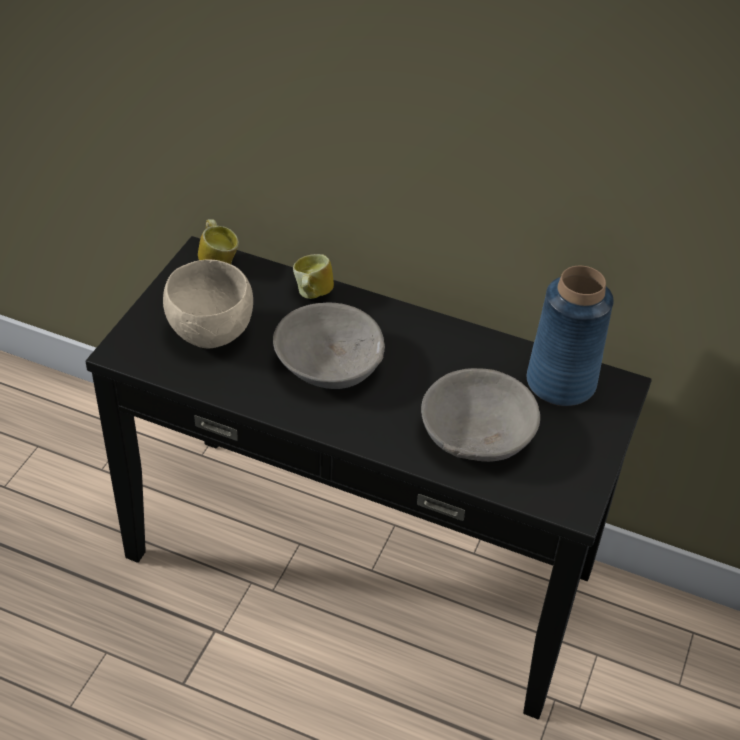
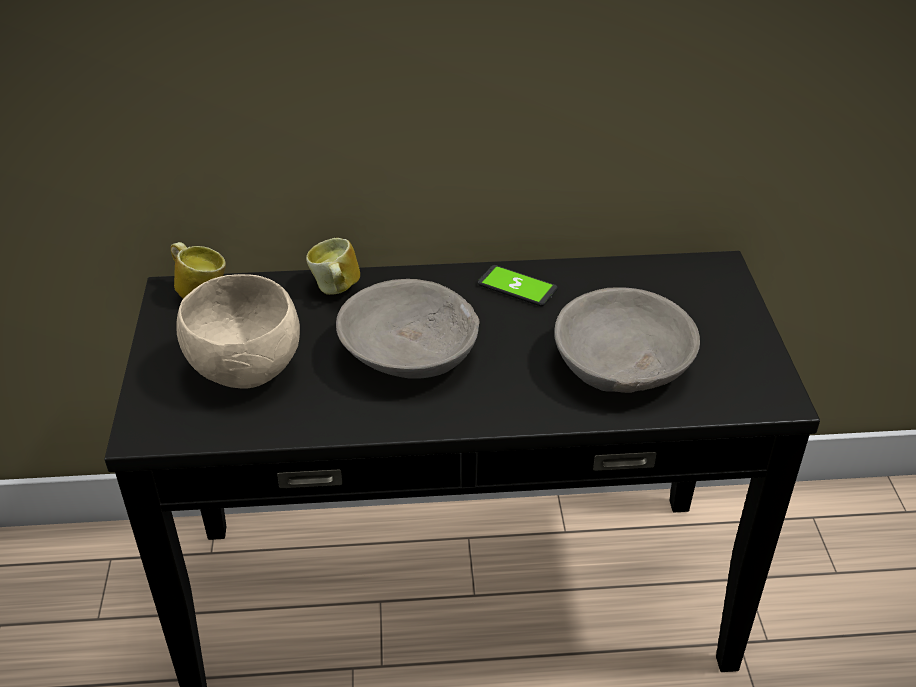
camera: 25 degrees left, 5 degrees down
blue vase [527,266,614,406] -> none
none -> phone [478,265,558,306]

